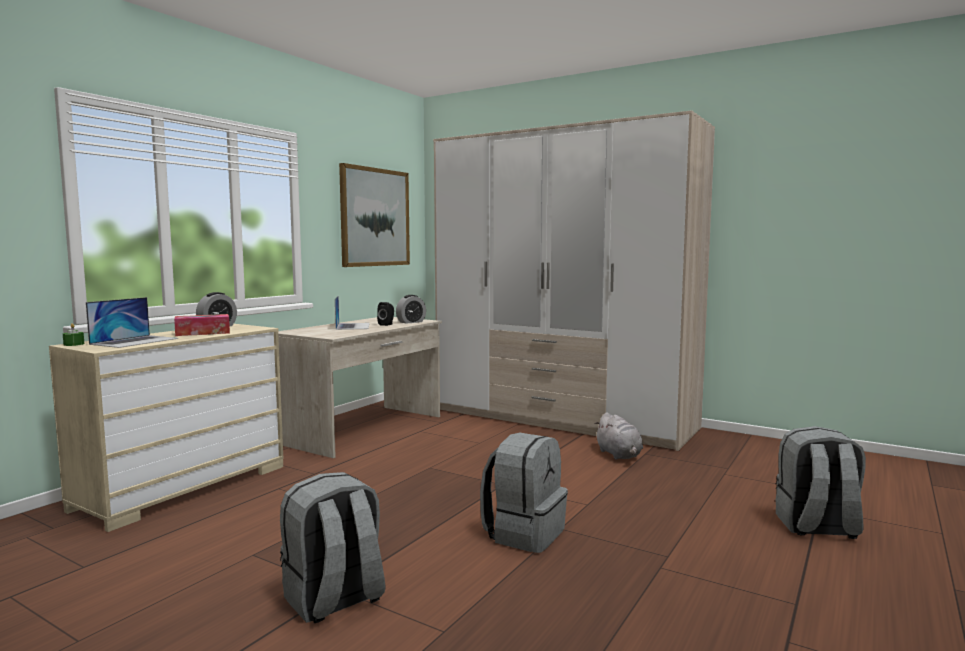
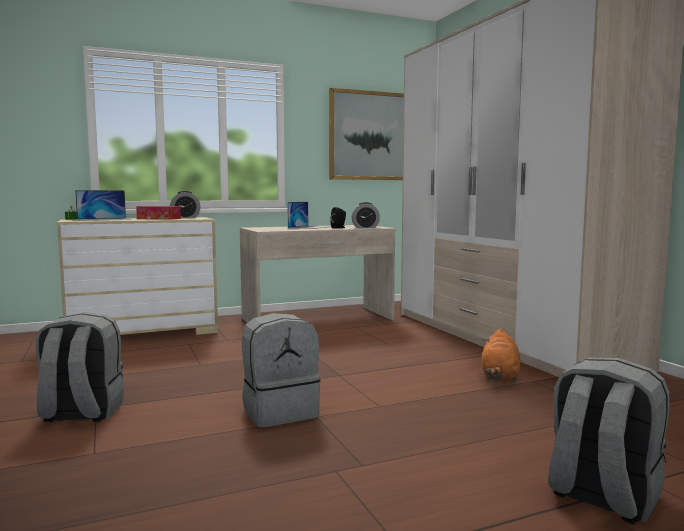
camera: 35 degrees right, 0 degrees up
grey plush toy [594,412,643,460] -> orange plush toy [482,329,521,382]

